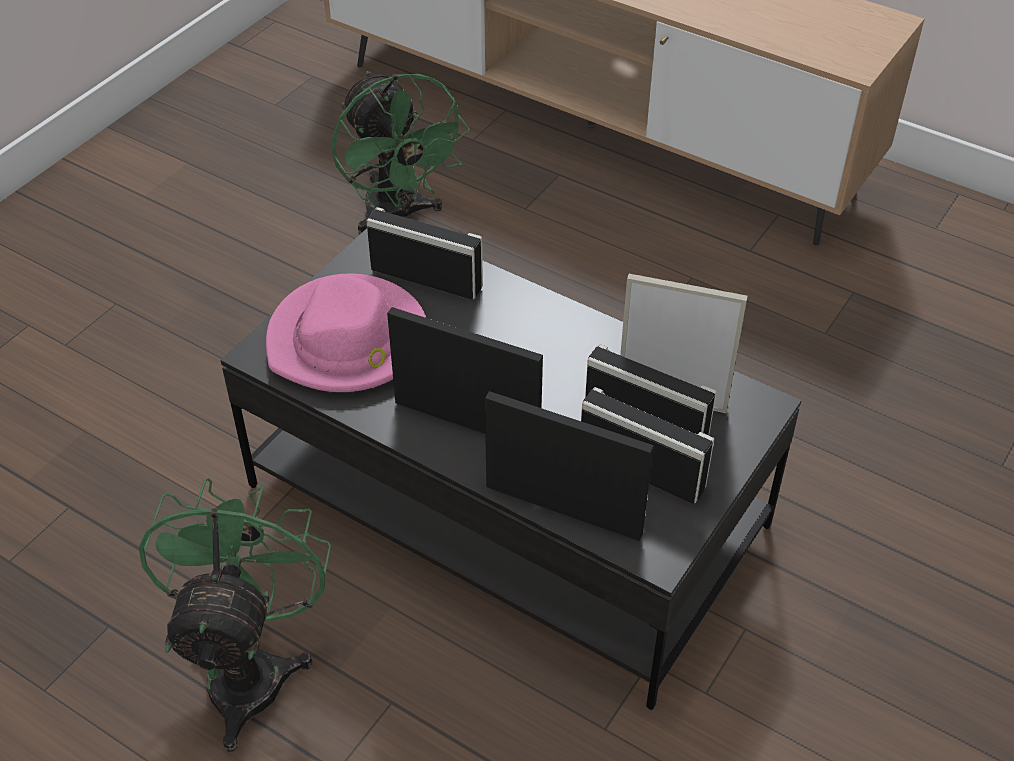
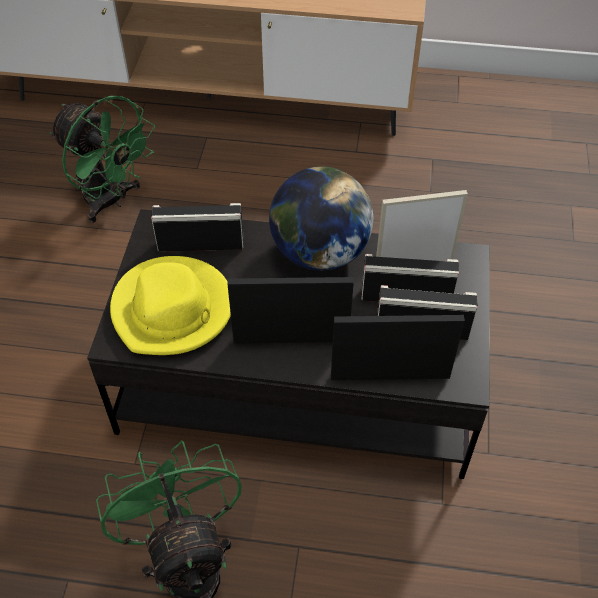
camera: 25 degrees left, 5 degrees up
pink hat [266,274,426,392] -> yellow hat [110,256,231,355]
none -> globe [269,166,374,271]

